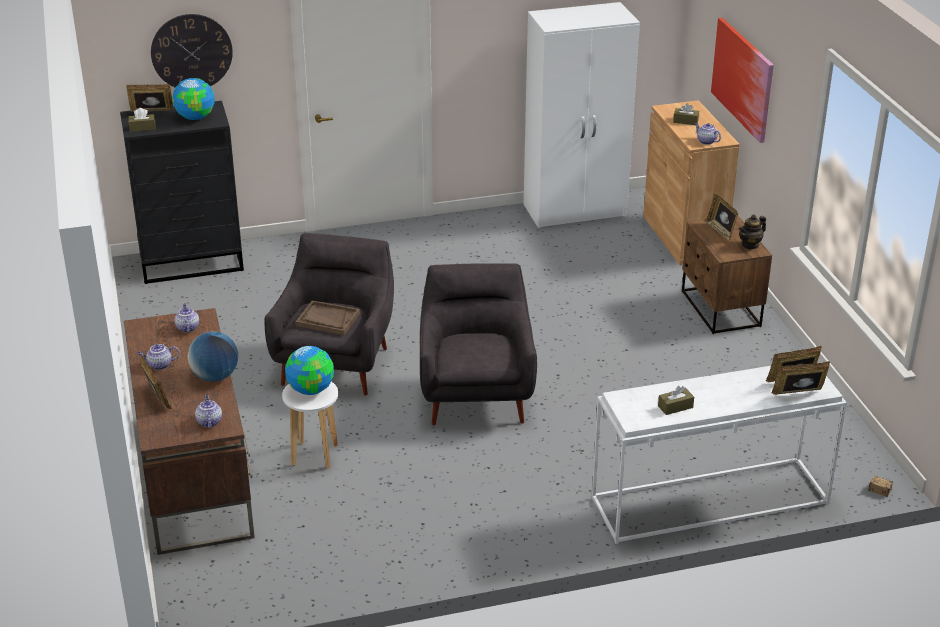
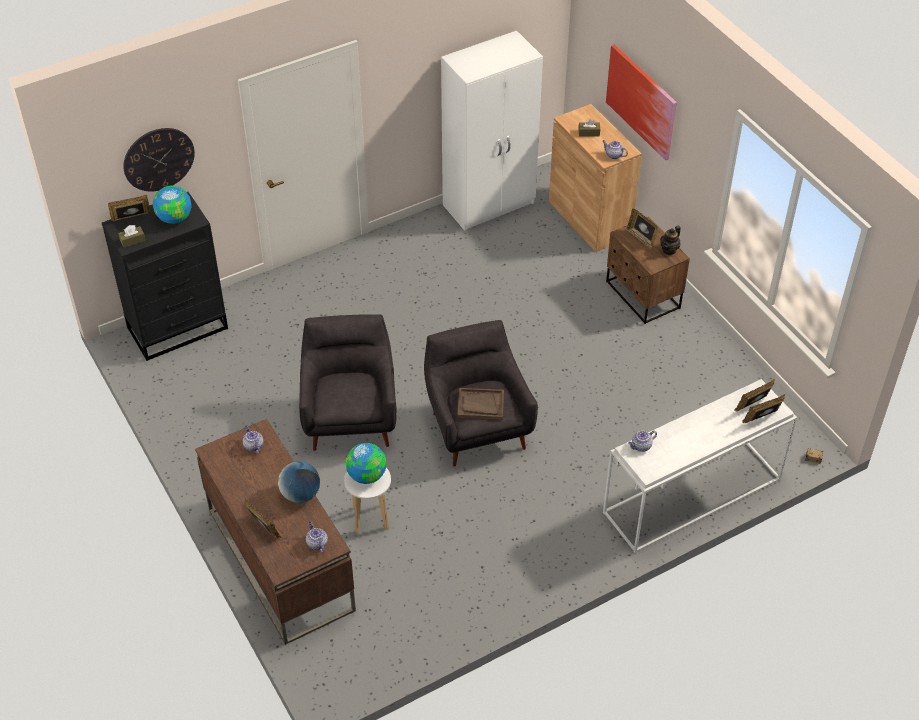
camera: 15 degrees left, 15 degrees up
teapot [137,344,180,370] -> teapot moved to [628,431,657,452]
brown tray [295,300,360,335] -> brown tray moved to [457,388,504,420]
brown tissue box [658,386,694,415] -> none

